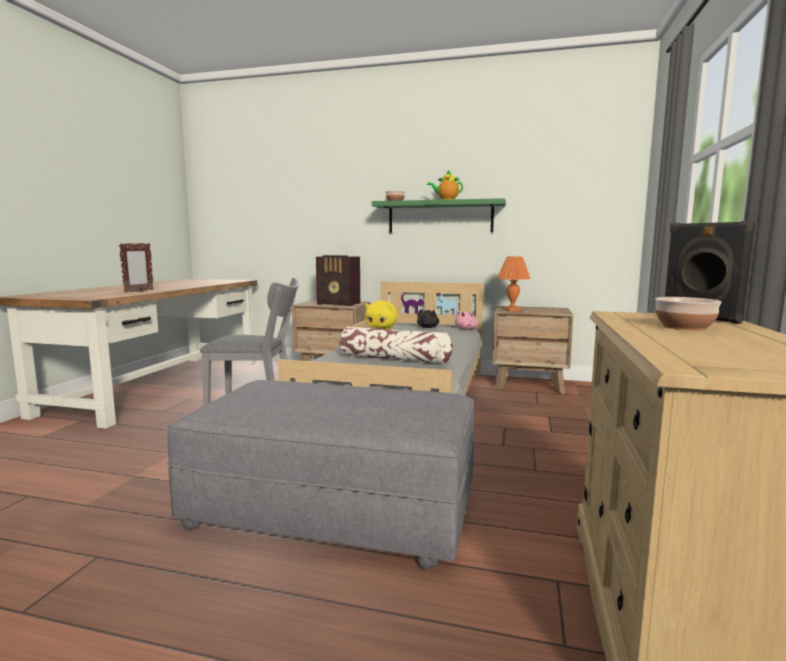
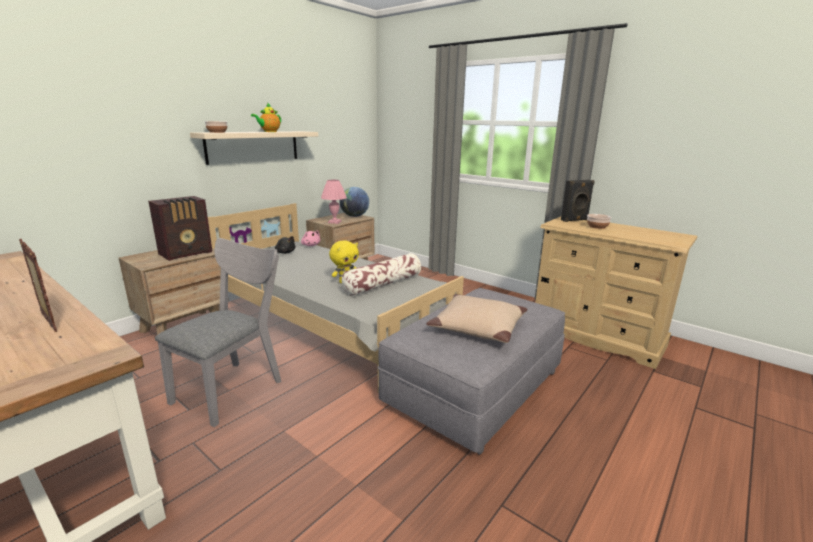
camera: 65 degrees left, 10 degrees up
green shelf [372,198,506,233] -> beige shelf [190,131,318,165]
orange table lamp [497,257,531,311] -> pink table lamp [321,180,347,224]
none -> globe [340,187,369,217]
none -> beige pillow [426,294,527,343]

